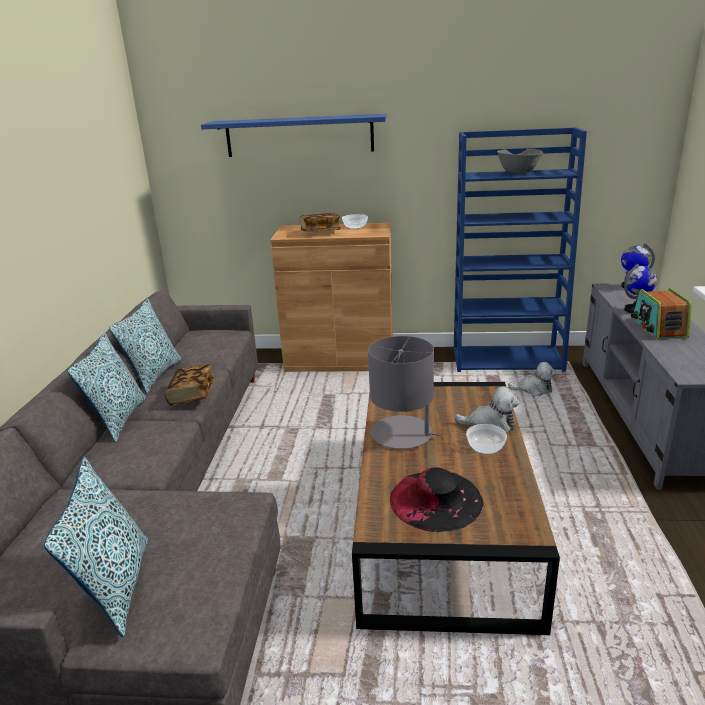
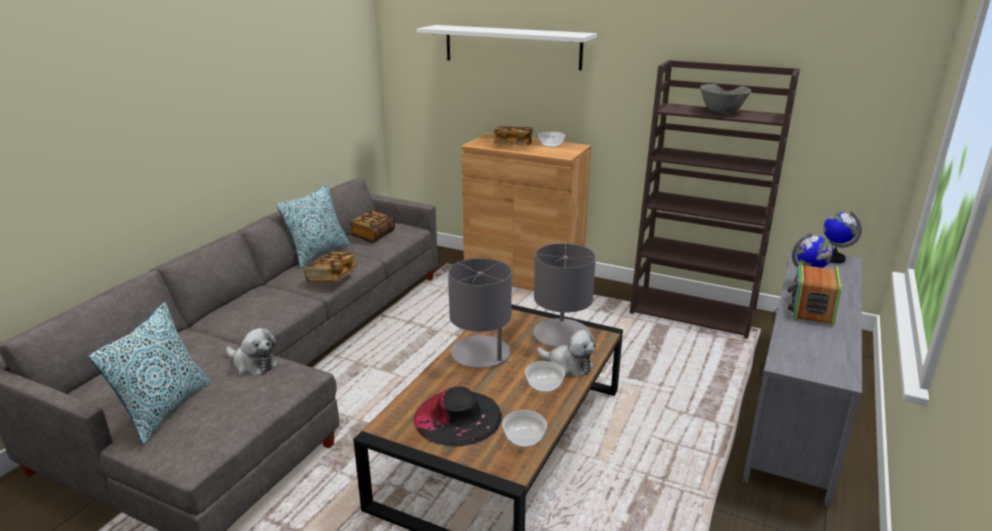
camera: 20 degrees right, 0 degrees up
pillow [67,332,146,442] -> none
blue shelf [201,114,386,157] -> white shelf [417,25,597,70]
blue bookcase [454,127,587,372] -> brown bookcase [630,60,800,339]
plush toy [508,362,556,396] -> plush toy moved to [226,328,278,375]
none -> book [349,211,395,243]
none -> bowl [502,410,547,447]
none -> grey table lamp [533,243,596,347]

